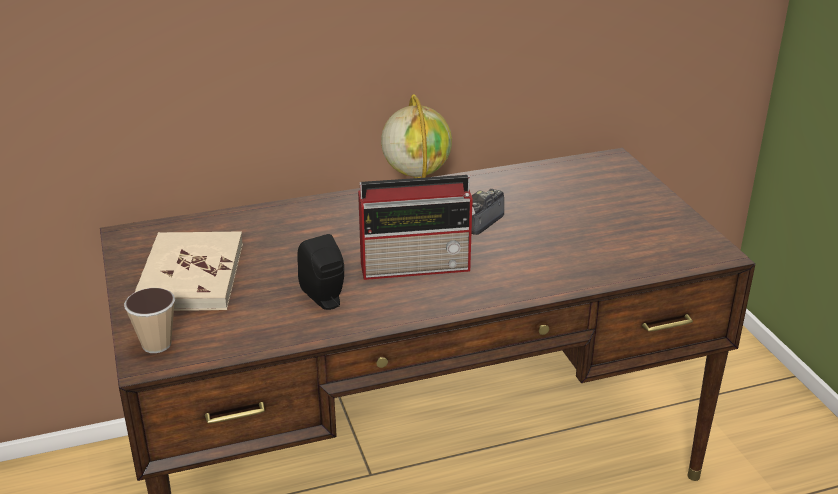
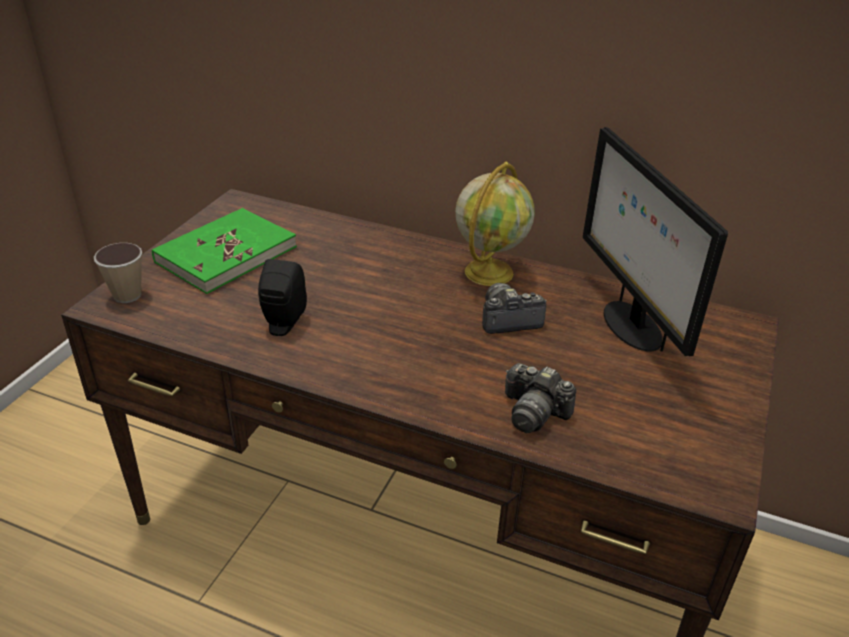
camera: 40 degrees right, 5 degrees up
beige book [135,231,243,311] -> green book [152,208,297,294]
radio [358,175,475,280] -> none
none -> camera [505,363,576,433]
none -> monitor [583,127,728,356]

